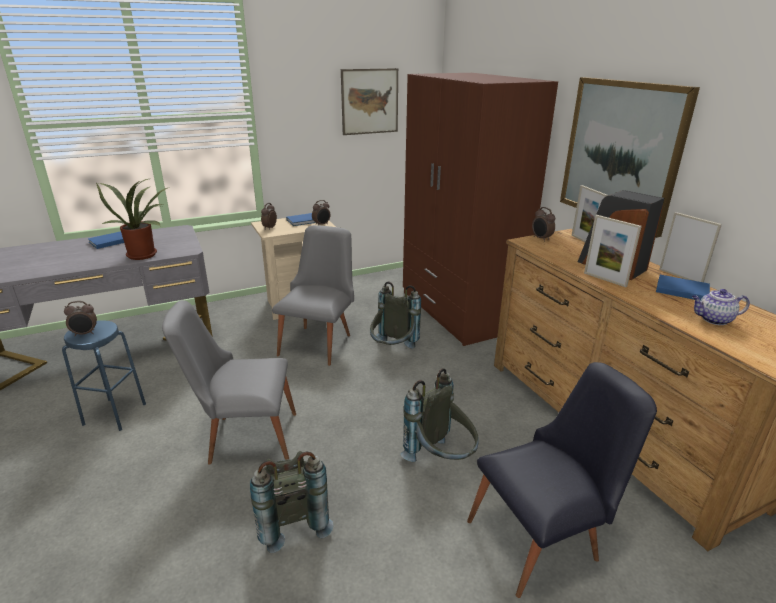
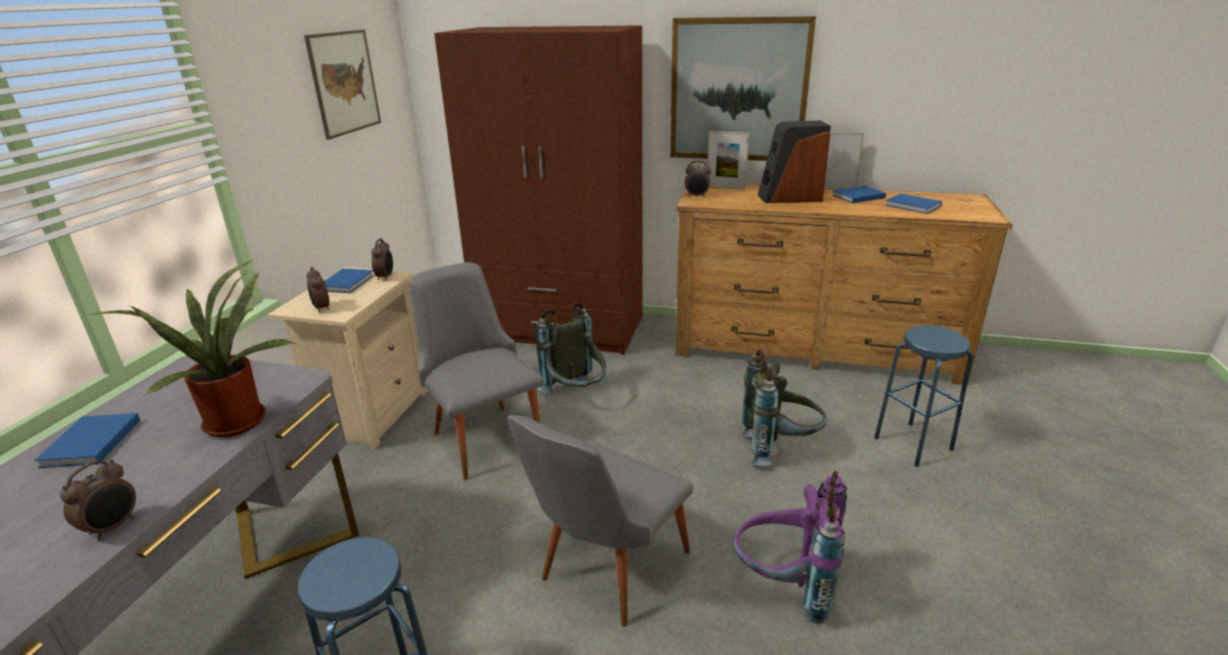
camera: 50 degrees left, 0 degrees up
alarm clock [64,301,97,336] -> alarm clock moved to [60,459,136,541]
grey backpack [250,451,334,553] -> purple backpack [733,471,847,624]
black chair [467,362,657,598] -> blue stool [874,325,973,467]
picture frame [584,215,642,287] -> none
teapot [692,289,750,325] -> blue book [885,194,942,214]

